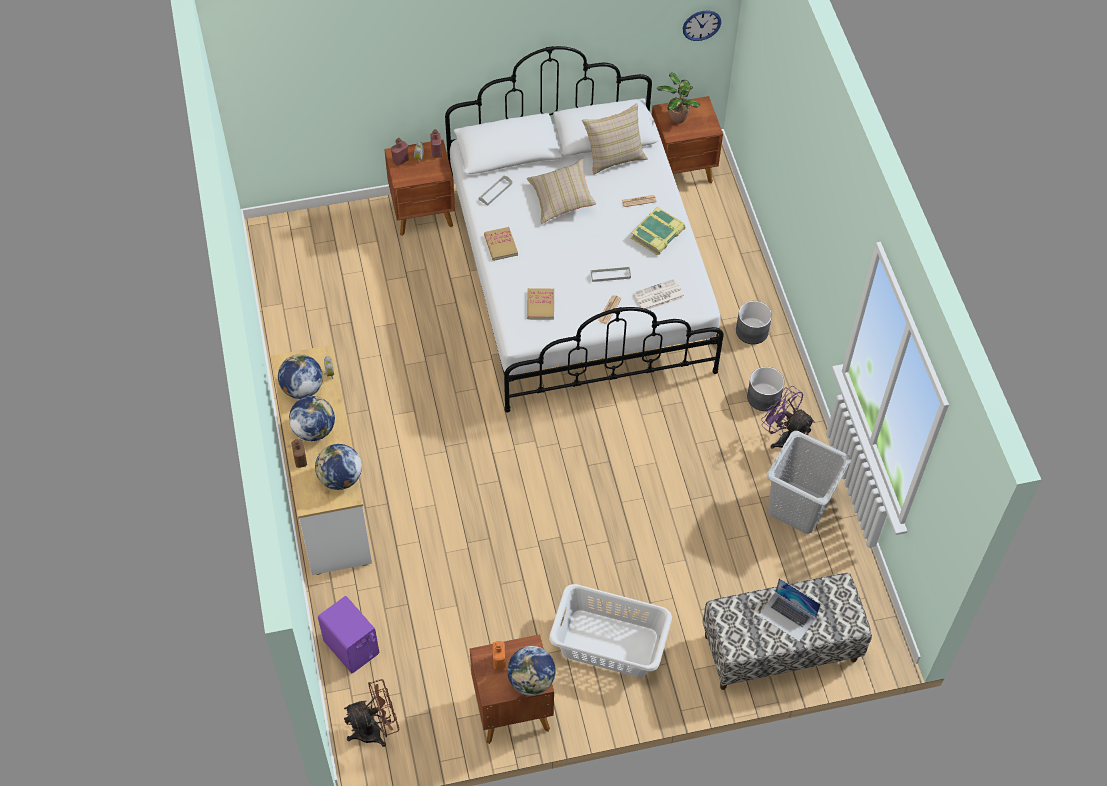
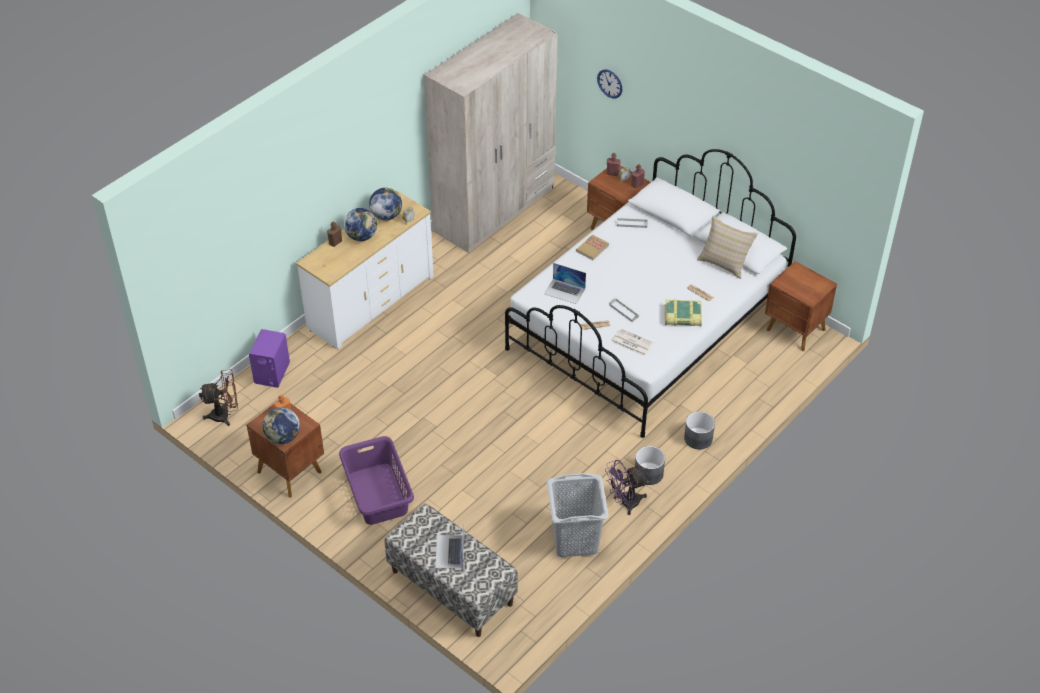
camera: 55 degrees right, 10 degrees down
globe [315,444,362,490] -> none
brown fan [344,679,399,747] -> brown fan turned 45 degrees counterclockwise [199,369,238,426]
beige pillow [527,159,596,224] -> none
book [527,288,554,320] -> laptop [544,263,586,304]
white laundry basket [549,584,672,677] -> purple laundry basket [339,436,414,525]
potted plant [657,73,700,123] -> none
wall clock [683,11,721,41] -> wall clock moved to [597,69,622,98]
purple fan [761,386,815,449] -> purple fan turned 120 degrees counterclockwise [605,460,649,515]
none -> beige wardrobe [424,13,558,253]

